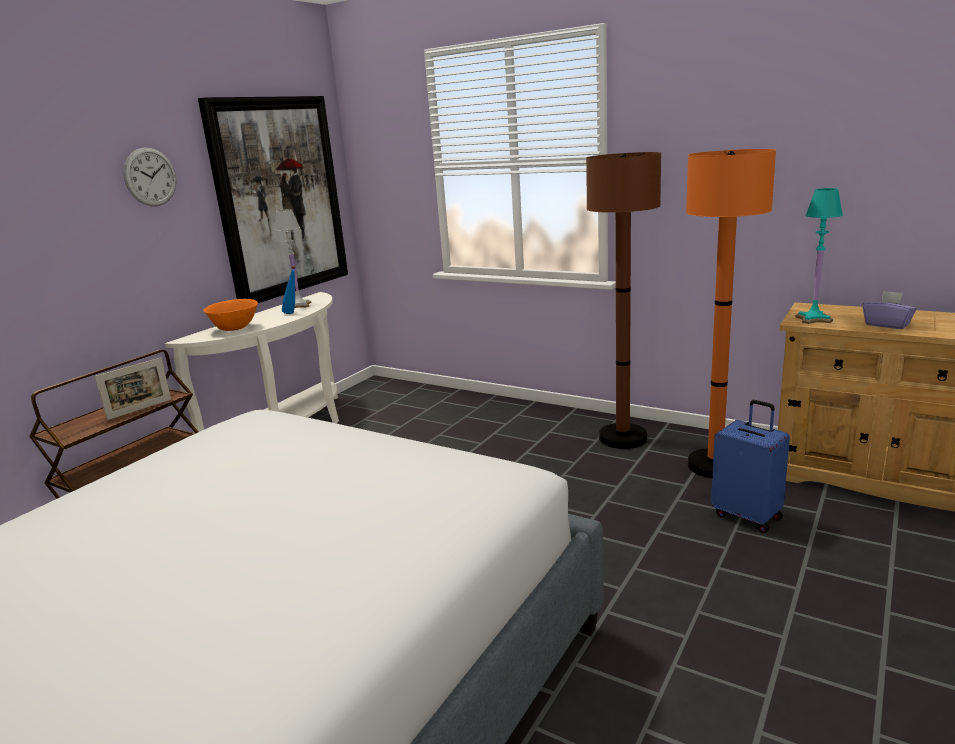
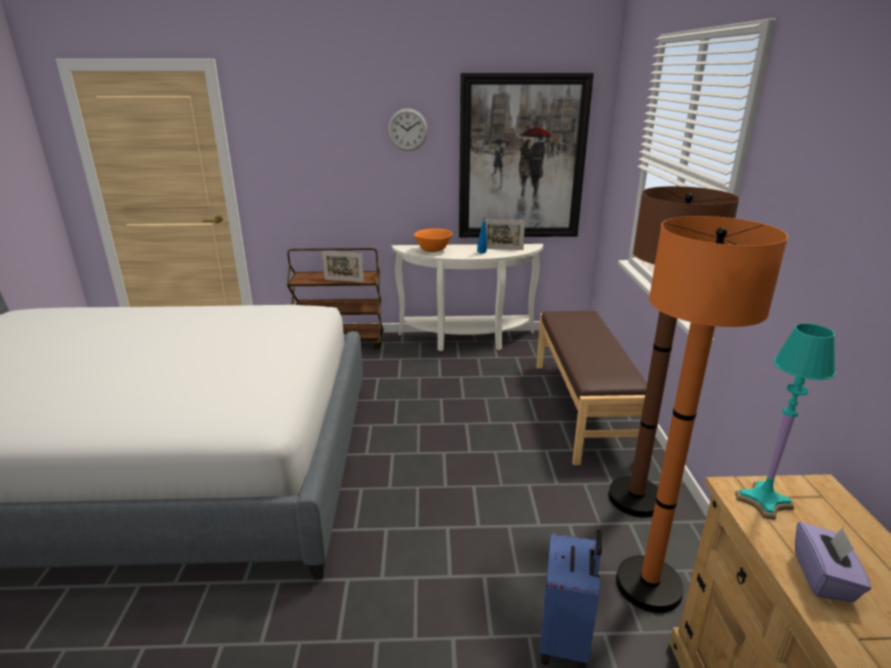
camera: 55 degrees right, 5 degrees up
white table lamp [275,209,312,308] -> picture frame [483,219,525,250]
none -> brown bench [536,311,647,465]

